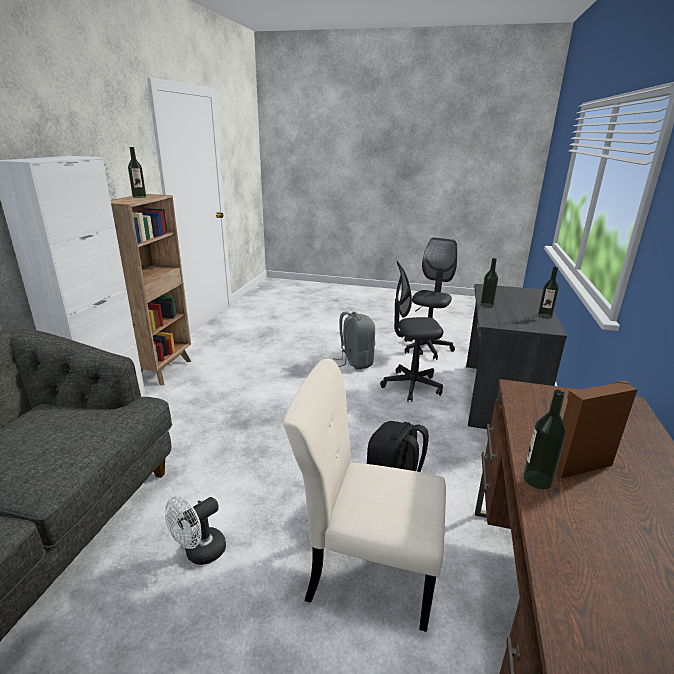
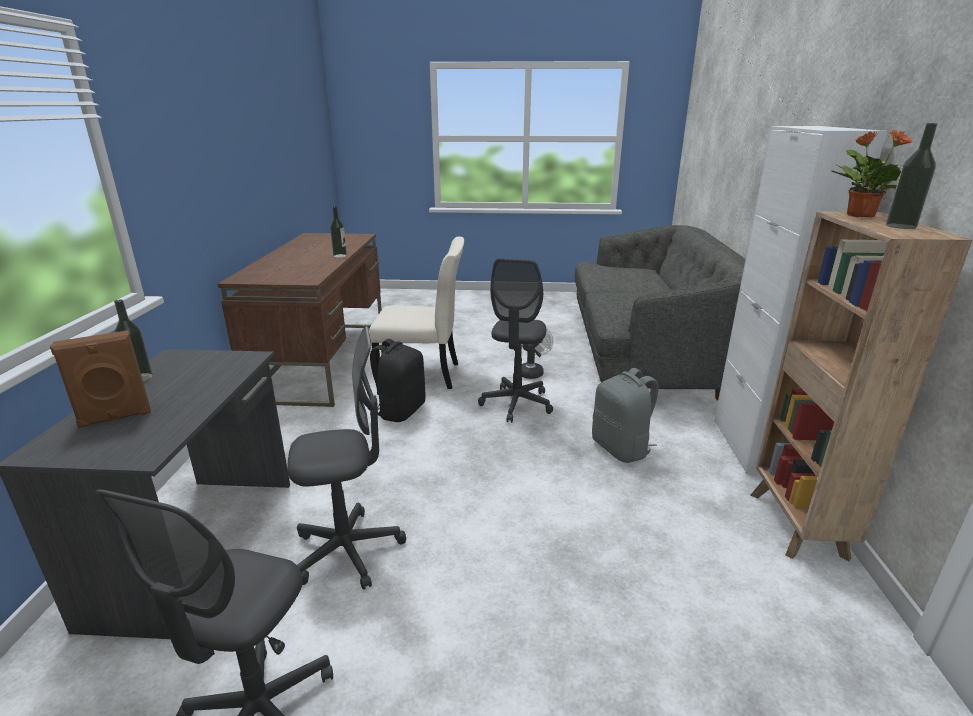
camera: 170 degrees right, 0 degrees up
grey backpack [333,312,375,370] -> grey backpack moved to [592,368,659,463]
bottle [480,258,498,308] -> none
brown speaker [556,381,638,479] -> brown speaker moved to [50,330,151,428]
none -> grey office chair [478,259,553,423]
none -> potted plant [831,130,912,217]

